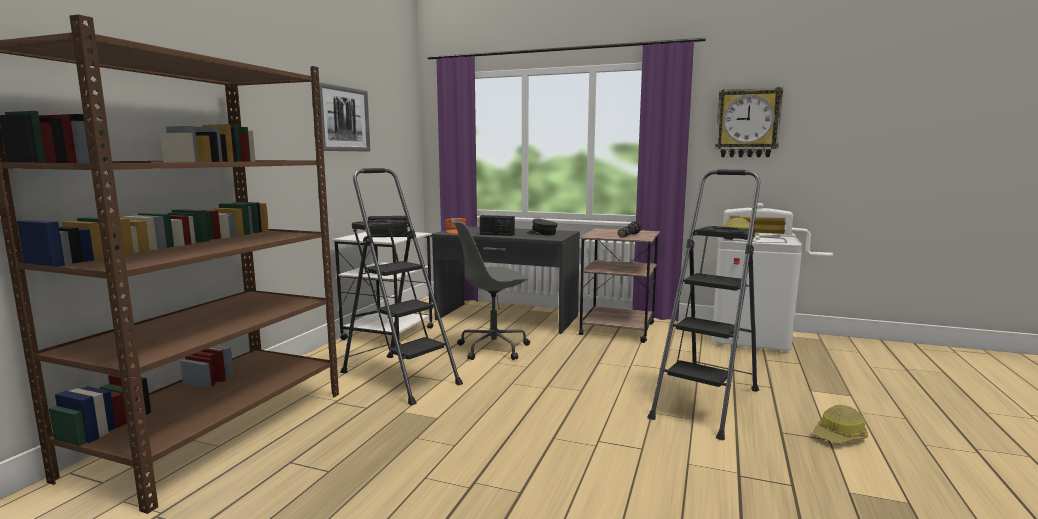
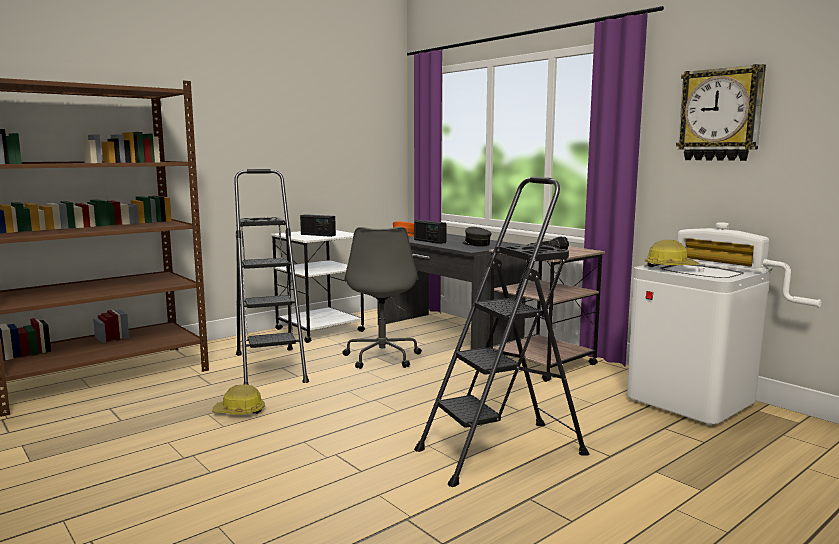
camera: 30 degrees right, 0 degrees up
picture [316,82,370,151] -> none
grey office chair [451,218,530,360] -> grey office chair turned 105 degrees counterclockwise [342,227,422,369]
hard hat [813,405,868,444] -> hard hat moved to [212,385,265,414]

